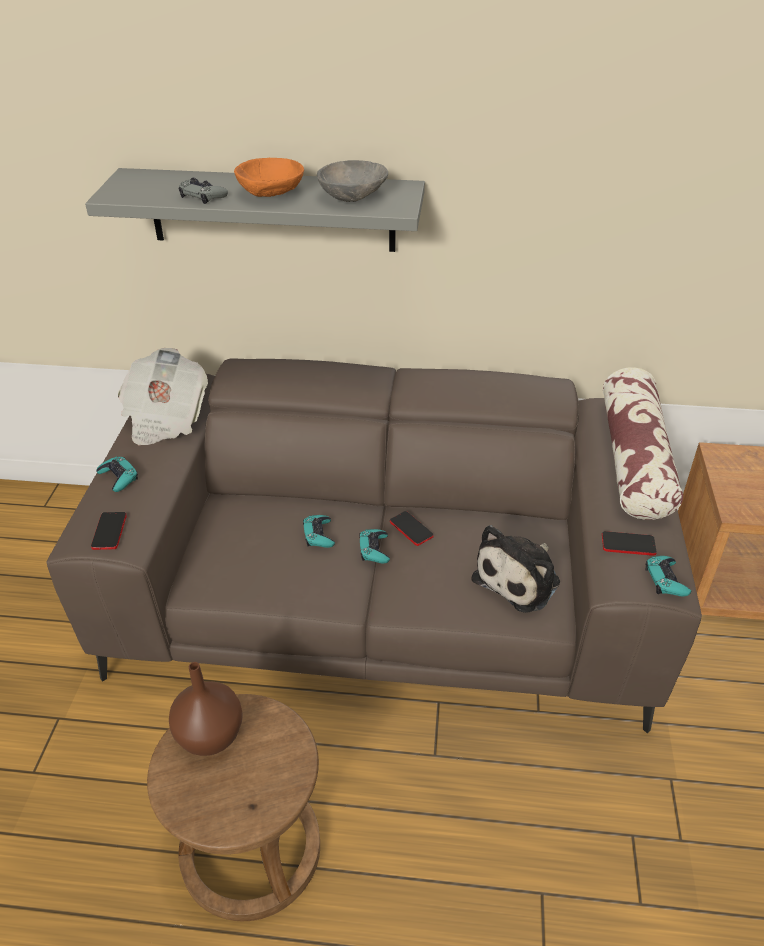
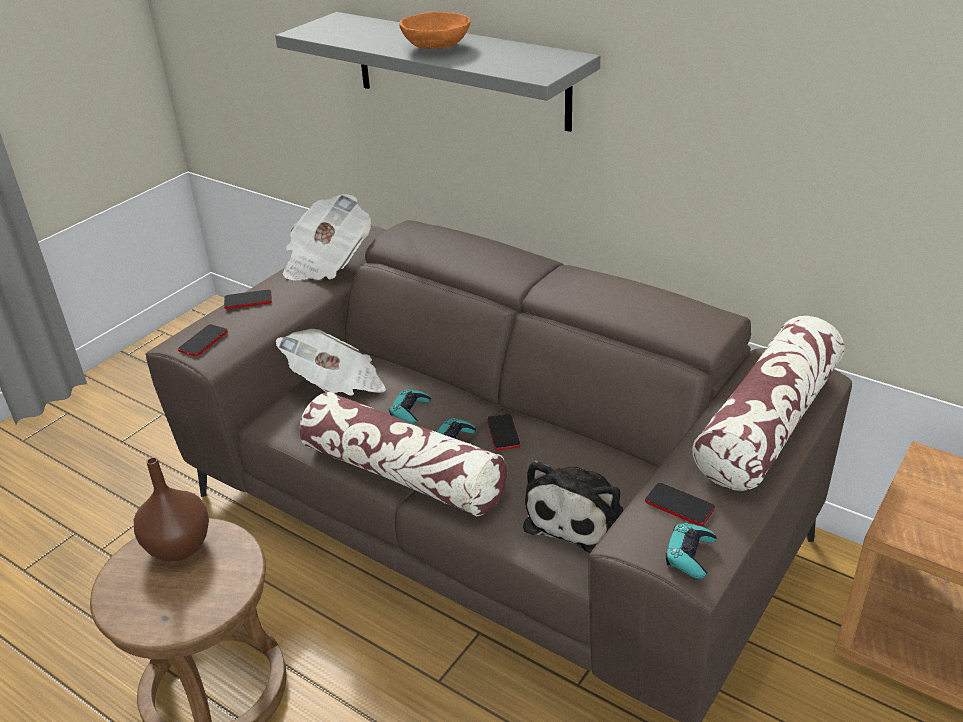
camera: 30 degrees right, 5 degrees down
turquoise game controller [96,457,138,492] -> phone [224,289,272,309]
grey game controller [179,177,228,204] -> none
grey bowl [317,160,388,202] -> none
plush toy [472,525,560,613] -> plush toy turned 45 degrees counterclockwise [523,460,623,553]
none -> newspaper [276,329,386,396]
none -> pillow [300,392,507,516]

